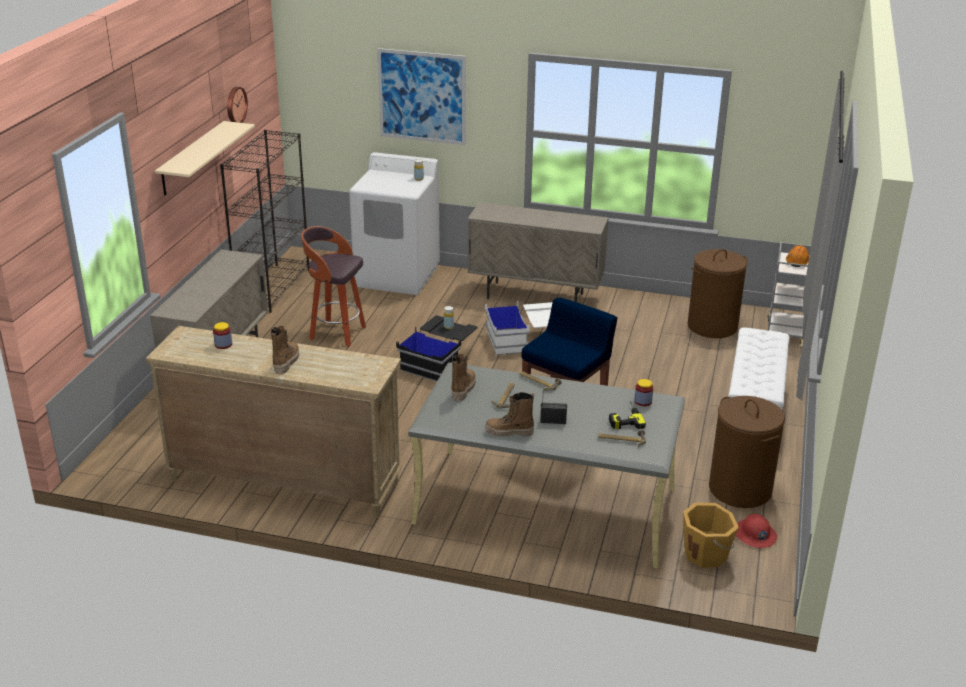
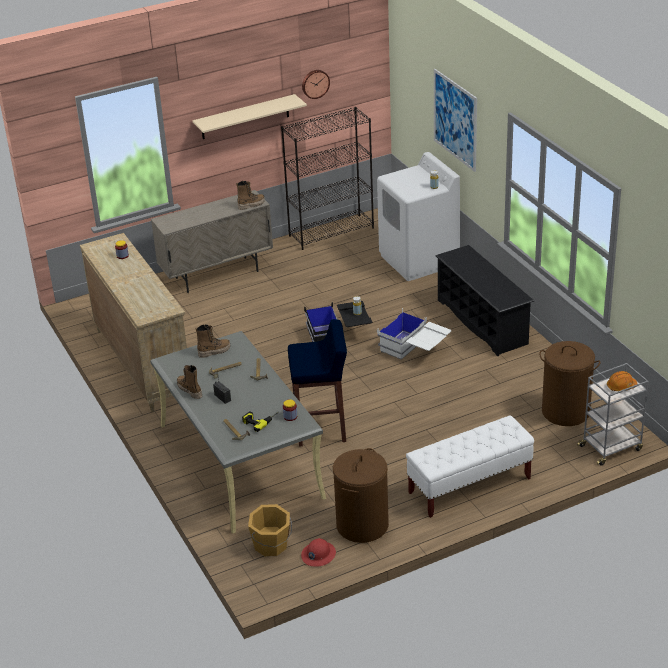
camera: 50 degrees right, 5 degrees up
boot [271,326,299,374] -> boot moved to [236,181,265,210]
stool [301,226,366,346] -> none
beige cabinet [467,202,609,302] -> black shoe rack [435,245,534,356]

